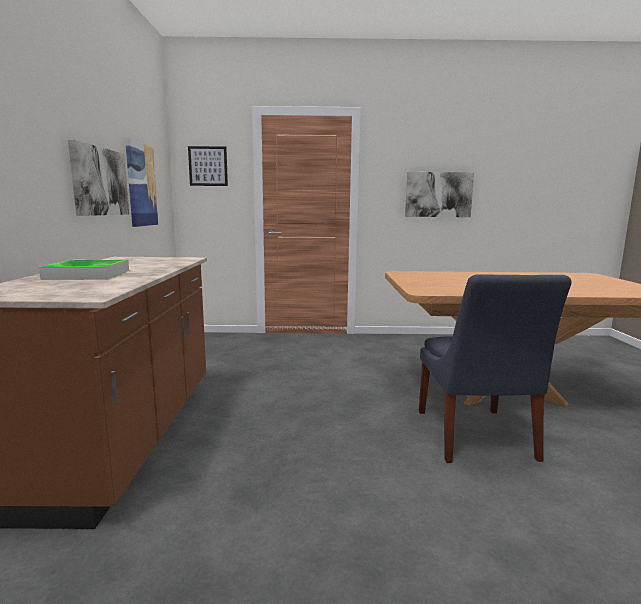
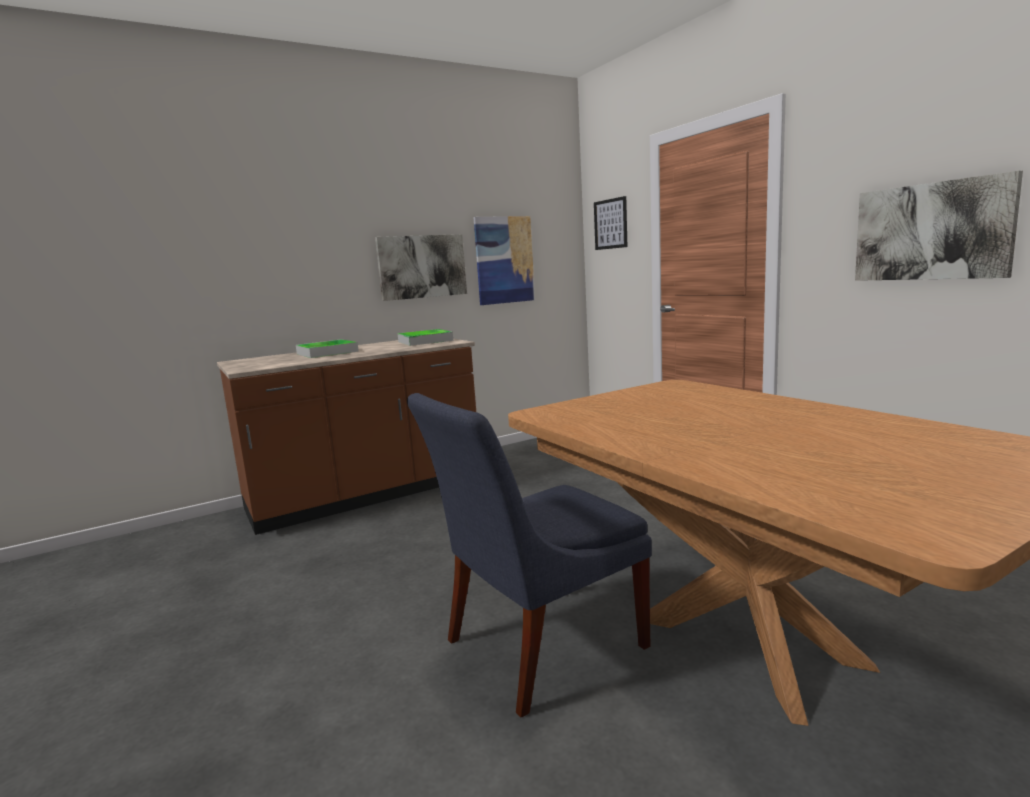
camera: 60 degrees right, 0 degrees up
none -> tray [398,329,453,346]

